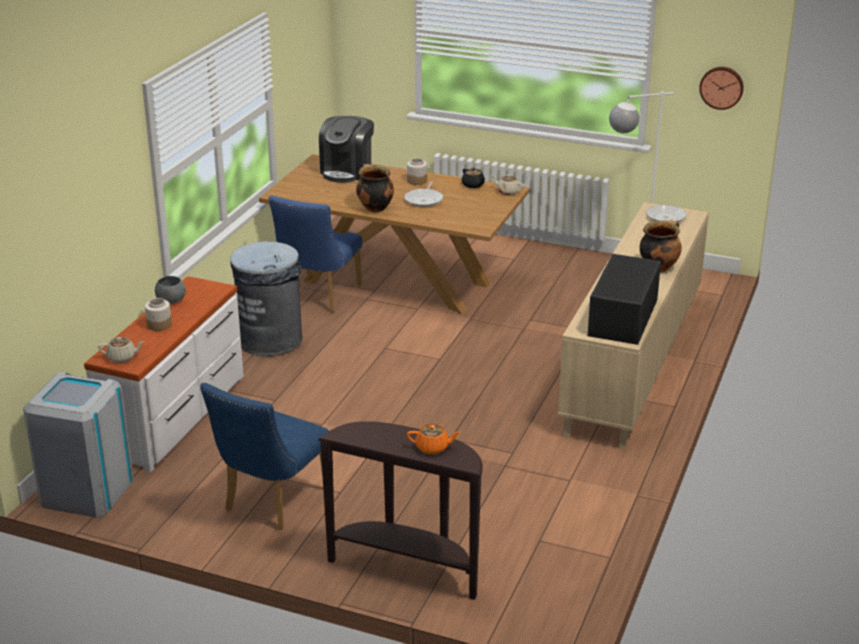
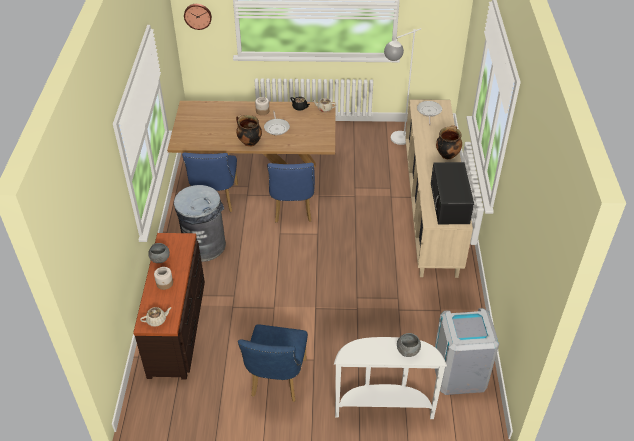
camera: 20 degrees left, 15 degrees up
grey trash can [23,372,134,518] -> grey trash can moved to [435,308,499,395]
white dresser [84,276,244,472] -> brown dresser [133,233,205,380]
brown console table [318,421,483,600] -> white console table [334,337,447,419]
coffee machine [319,116,374,183] -> none
orange teapot [407,424,461,454] -> grey bowl [397,333,421,357]
wall clock [699,67,744,110] -> wall clock moved to [184,4,212,30]
none -> blue chair [267,163,315,223]

